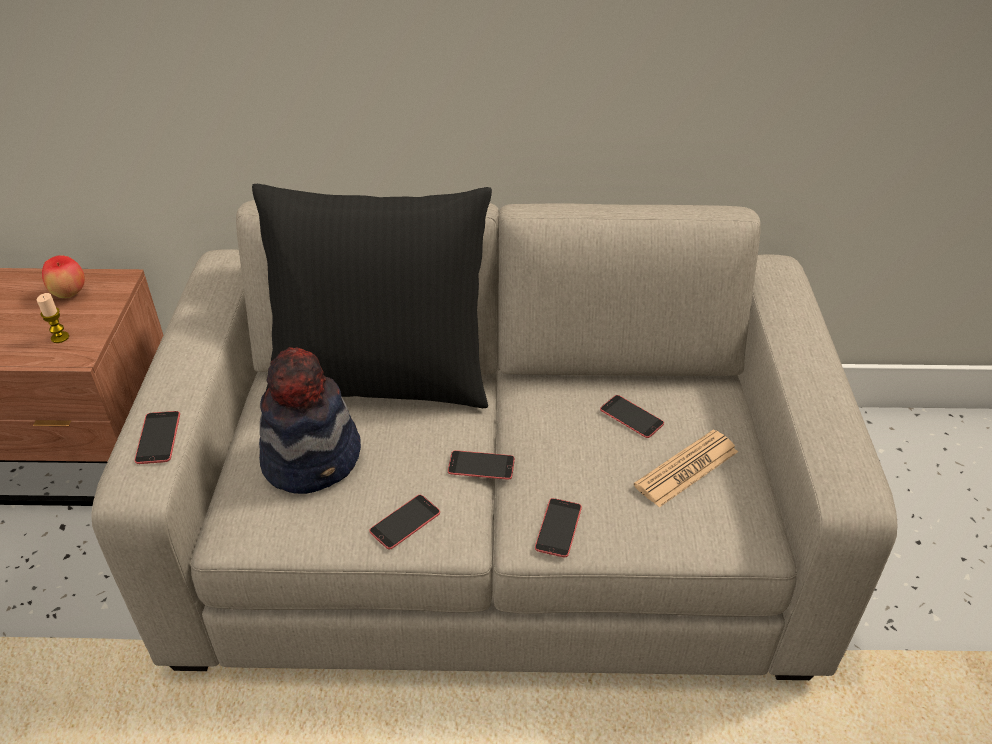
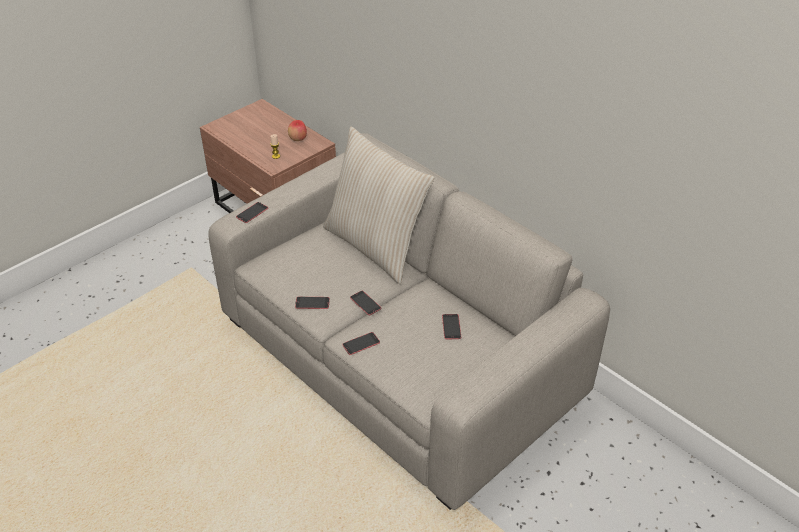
camera: 45 degrees right, 0 degrees up
black pillow [252,184,492,408] -> beige pillow [323,127,434,284]
hat [259,347,361,494] -> none
newspaper [633,430,738,508] -> none

